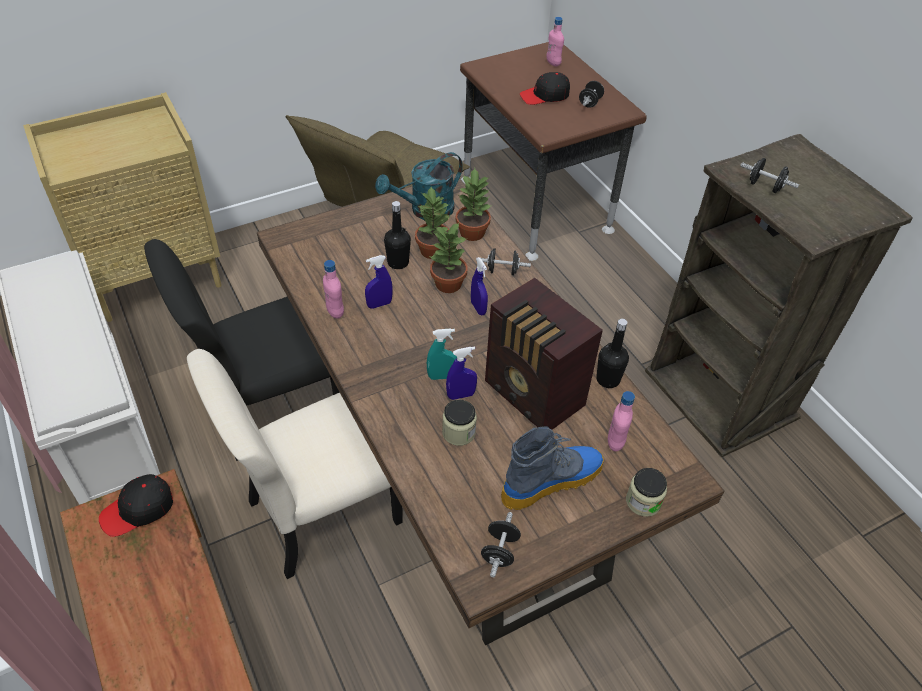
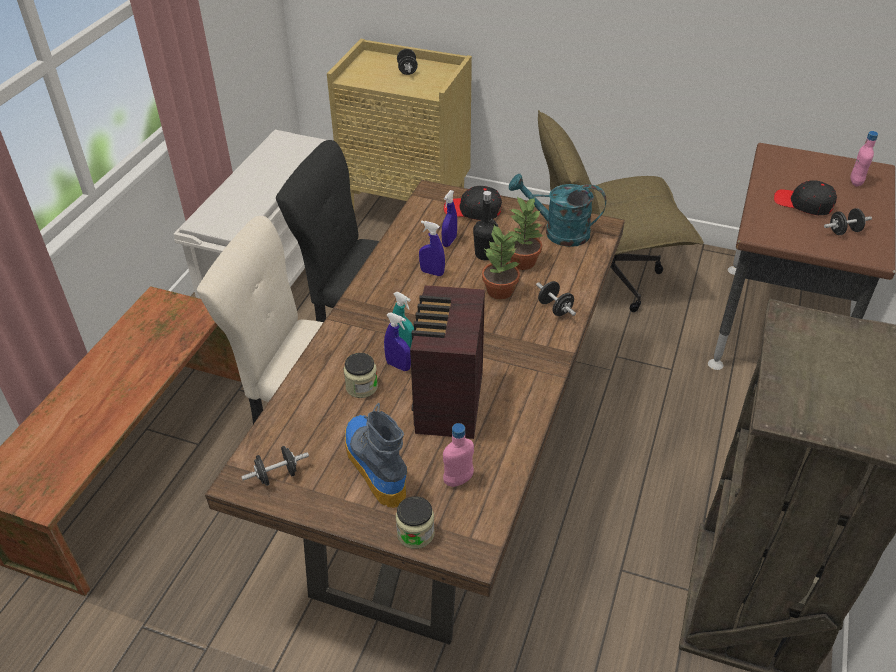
camera: 50 degrees right, 5 degrees down
black cap [99,474,173,537] -> black cap moved to [444,186,502,220]
pink bottle [323,260,344,319] -> none
potted plant [456,168,492,241] -> none
blue spray bottle [471,257,488,315] -> blue spray bottle moved to [442,190,457,247]
boot [501,426,603,510] -> boot turned 135 degrees counterclockwise [345,403,407,508]
black bottle [596,319,629,388] -> none
black dumbbell [740,158,799,193] -> black dumbbell moved to [397,49,418,75]

